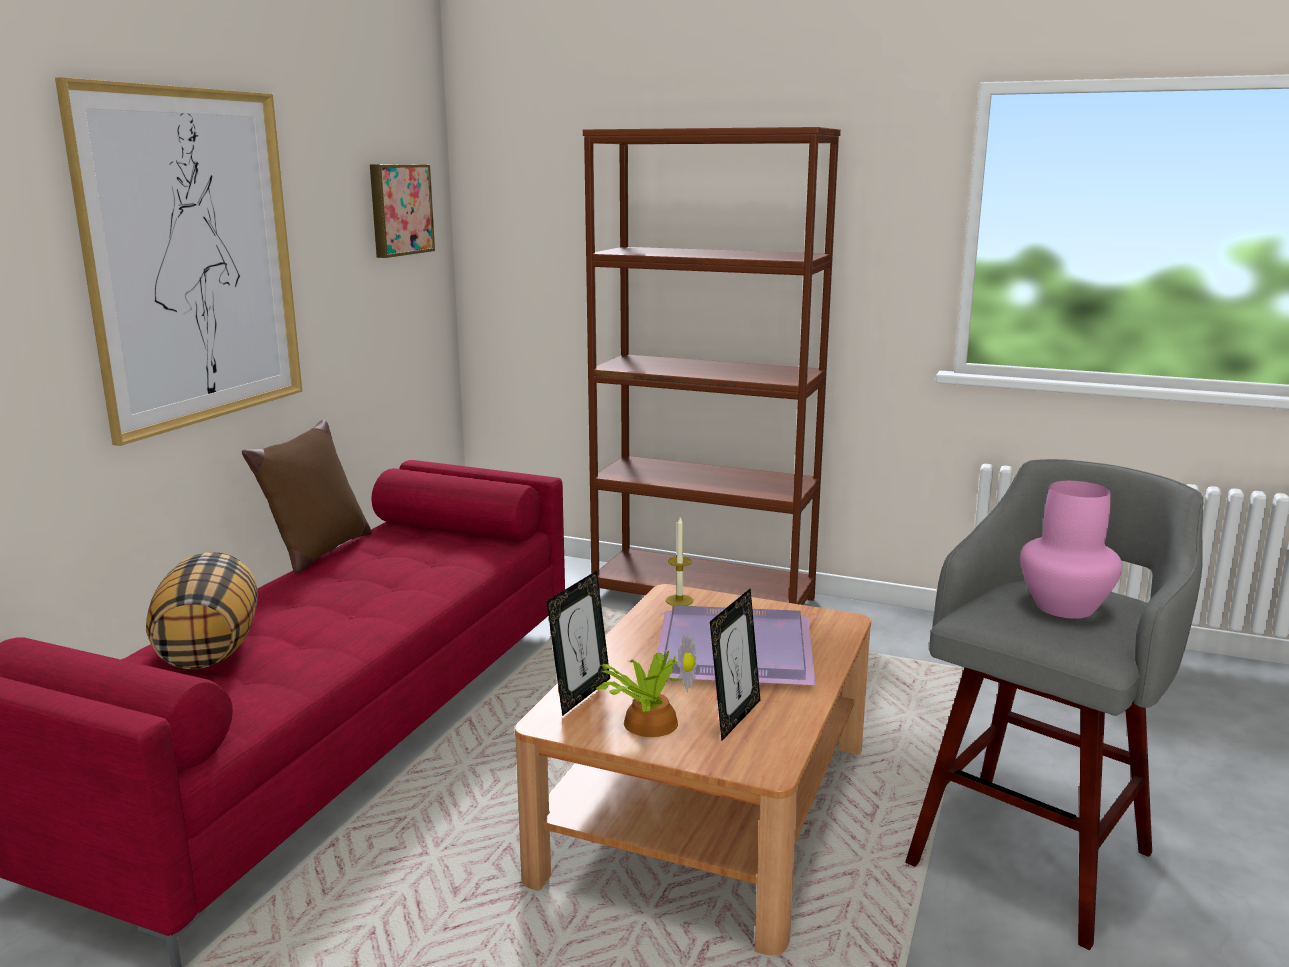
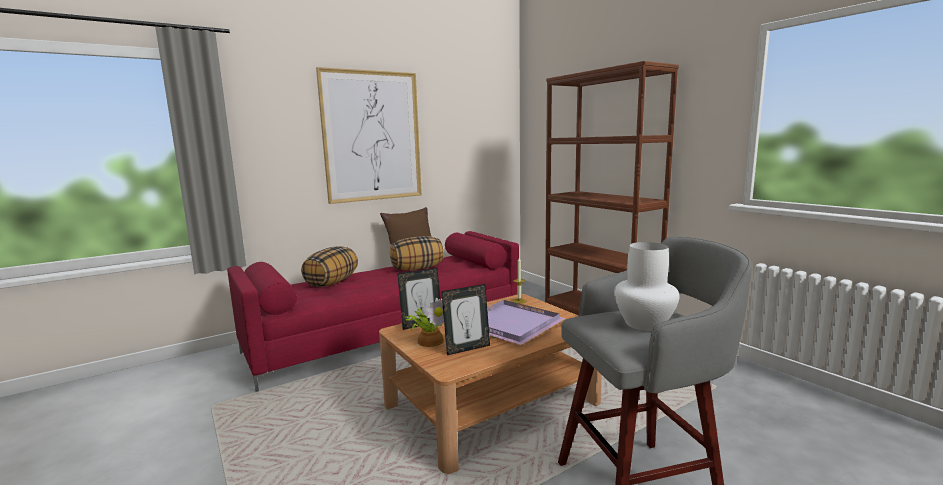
camera: 35 degrees right, 5 degrees down
picture [370,164,435,258] -> none
pink vase [1020,481,1122,619] -> white vase [614,242,680,331]
none -> pillow [390,236,443,270]

